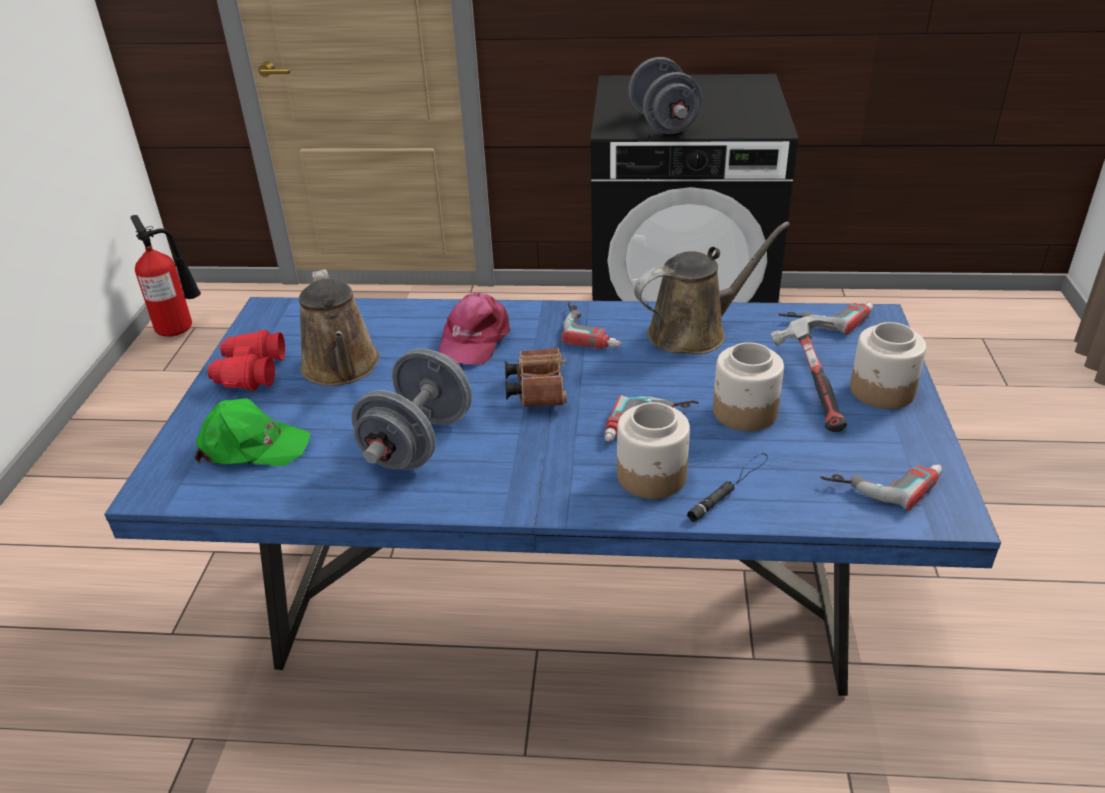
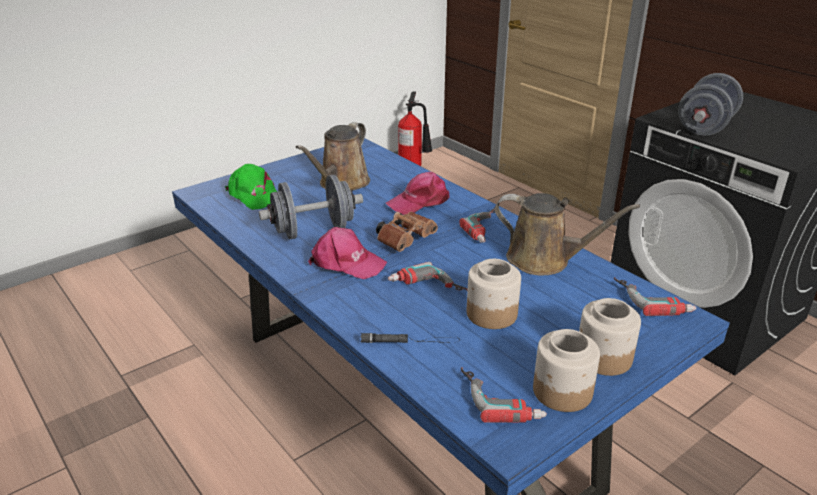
camera: 45 degrees right, 5 degrees down
red binoculars [208,330,285,391] -> none
jar [617,402,690,499] -> jar moved to [533,329,600,412]
hammer [771,316,847,432] -> none
none -> pink cap [308,227,387,279]

